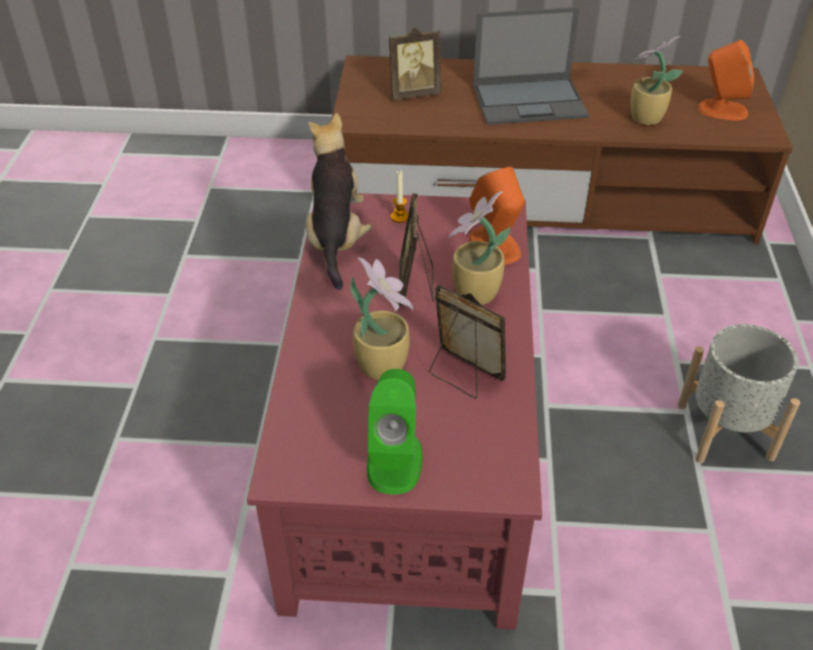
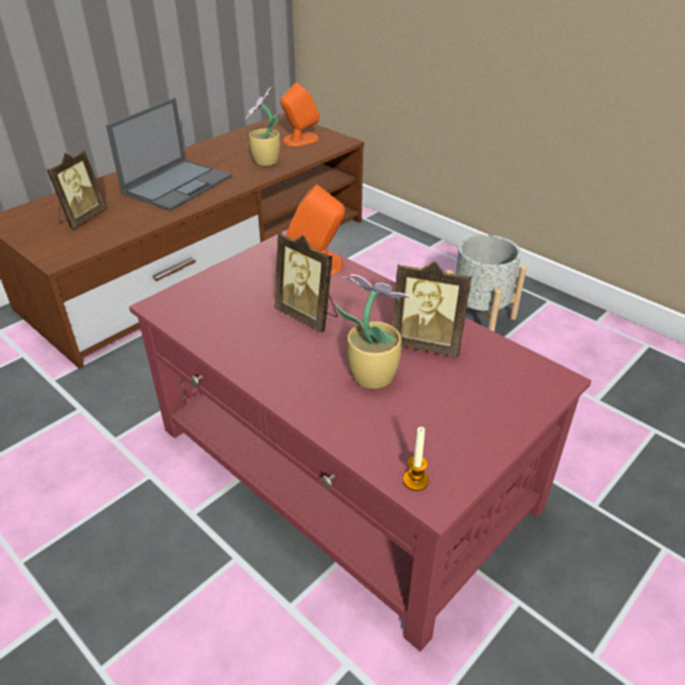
camera: 50 degrees left, 5 degrees down
plush toy [306,113,372,290] -> none
green speaker [367,369,422,494] -> none
candle [391,170,409,223] -> candle moved to [403,427,429,491]
picture frame [429,284,506,399] -> picture frame turned 150 degrees counterclockwise [392,261,472,357]
potted plant [448,191,510,305] -> none

